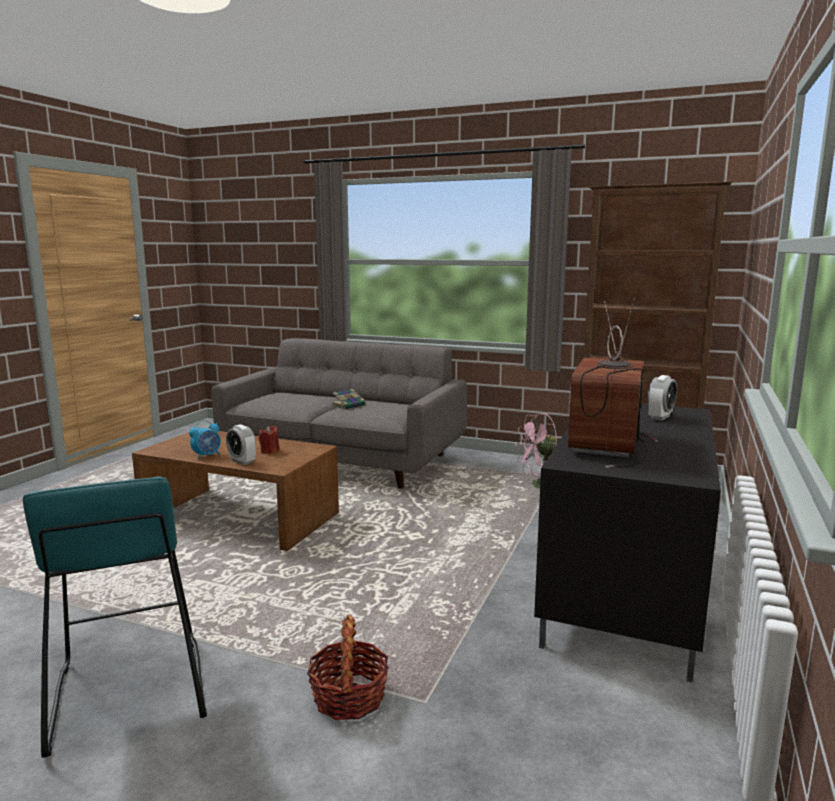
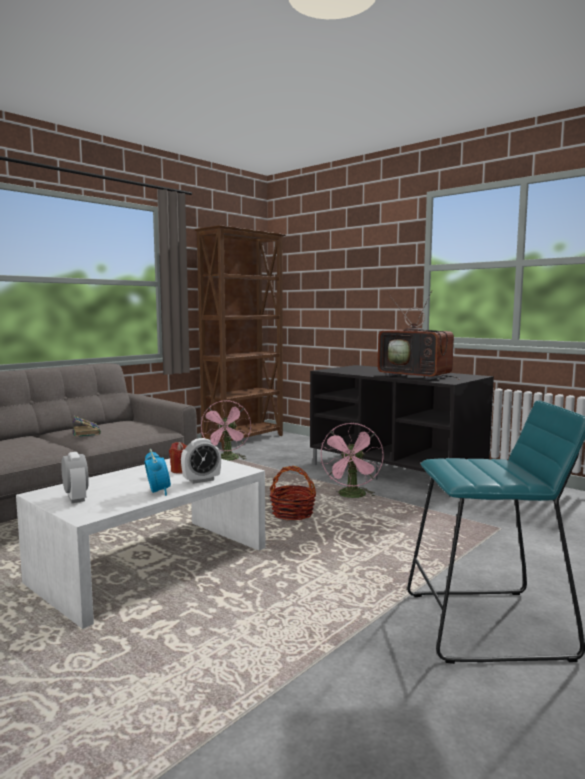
camera: 70 degrees left, 5 degrees down
brown coffee table [132,431,339,551] -> white coffee table [16,458,265,629]
basket [307,615,389,720] -> basket moved to [270,466,316,520]
alarm clock [648,375,677,421] -> alarm clock moved to [61,452,89,503]
none -> pink fan [320,423,384,498]

